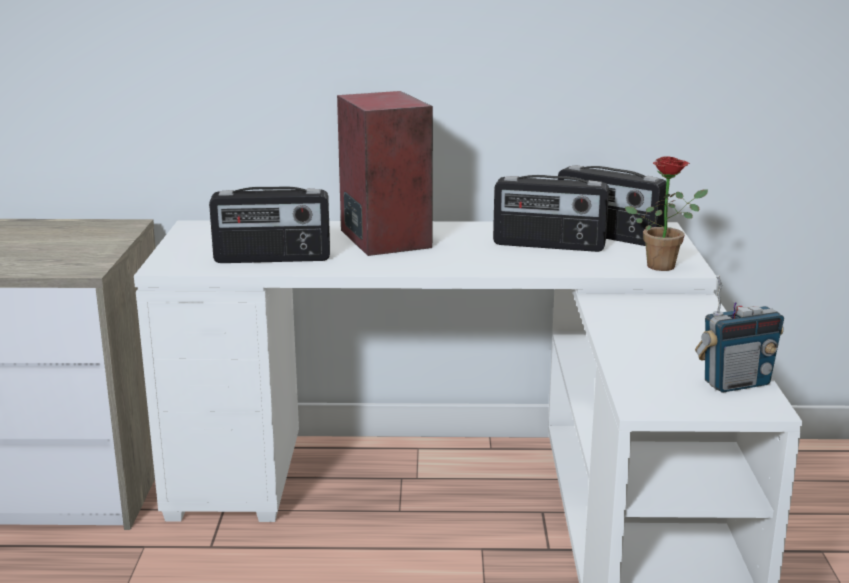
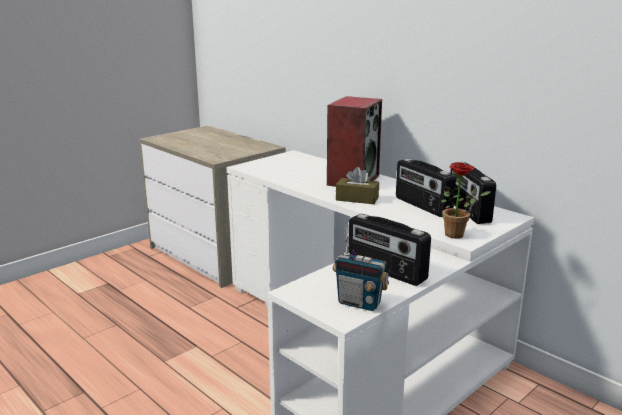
camera: 45 degrees right, 0 degrees up
radio [209,187,330,263] -> radio moved to [348,214,431,286]
none -> brown tissue box [336,167,379,204]

